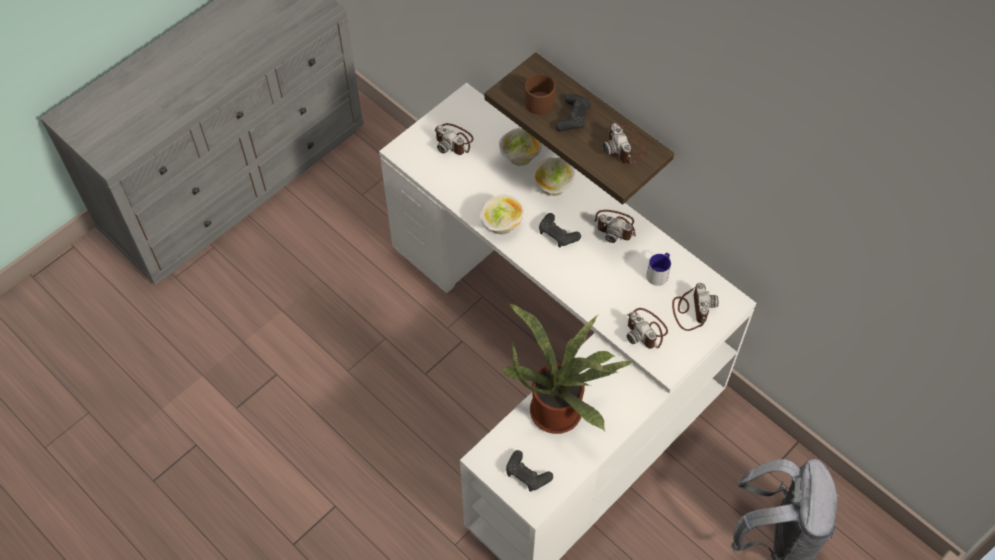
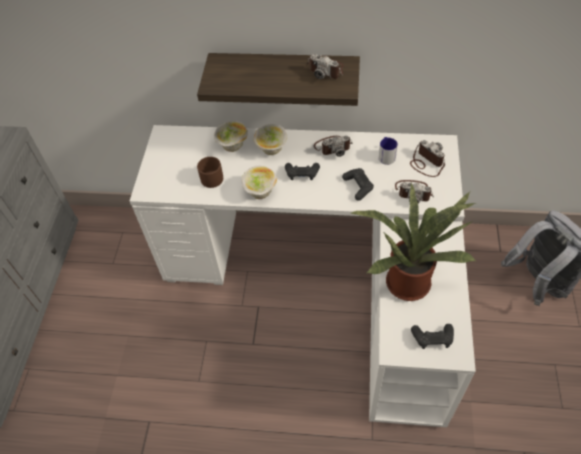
camera: 35 degrees left, 5 degrees down
camera [435,123,474,155] -> none
brown mug [525,74,556,115] -> brown mug moved to [197,157,223,188]
black game controller [556,94,591,132] -> black game controller moved to [342,168,374,200]

